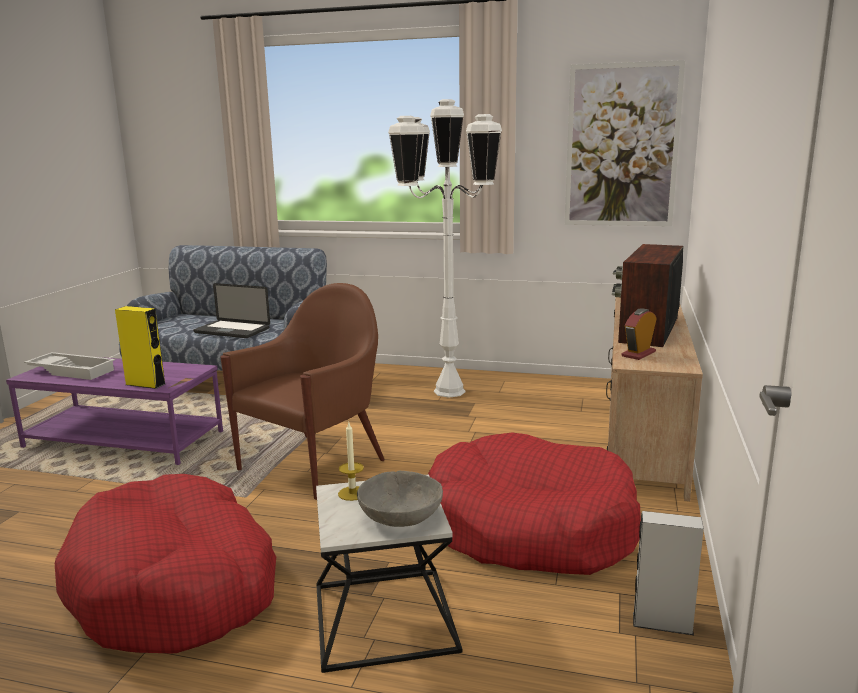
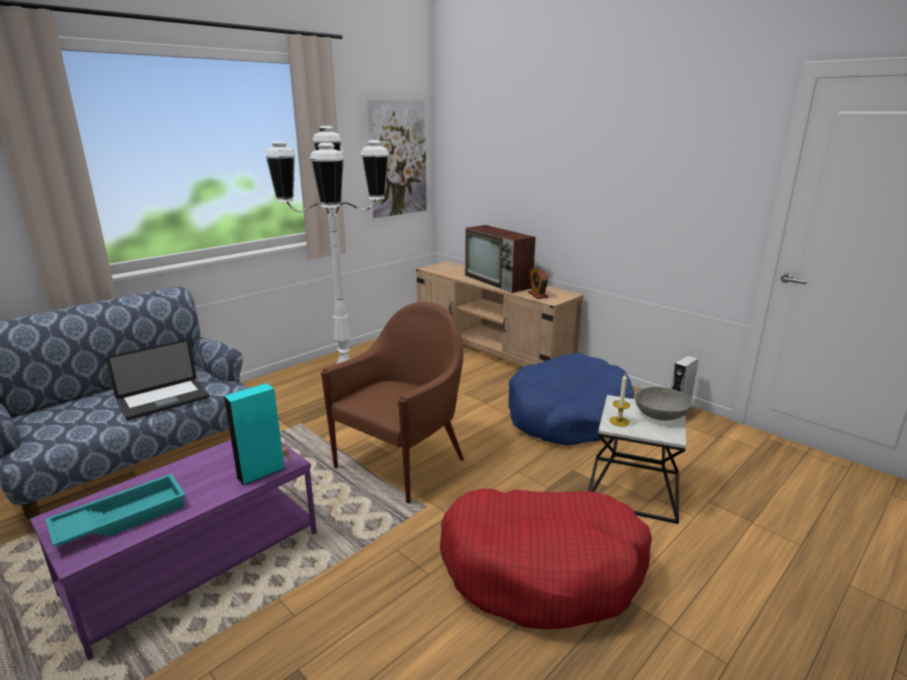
camera: 60 degrees left, 5 degrees up
white tray [24,352,115,380] -> turquoise tray [46,474,185,547]
yellow speaker [115,306,165,389] -> turquoise speaker [224,383,285,486]
brown armchair [220,283,385,500] -> brown armchair turned 60 degrees clockwise [321,302,464,503]
red dog bed [428,433,641,575] -> blue dog bed [508,353,634,445]

